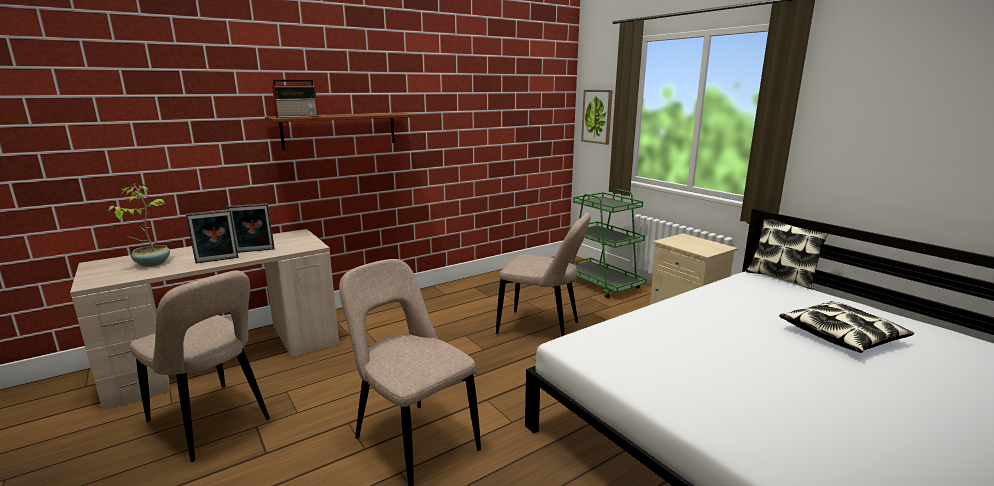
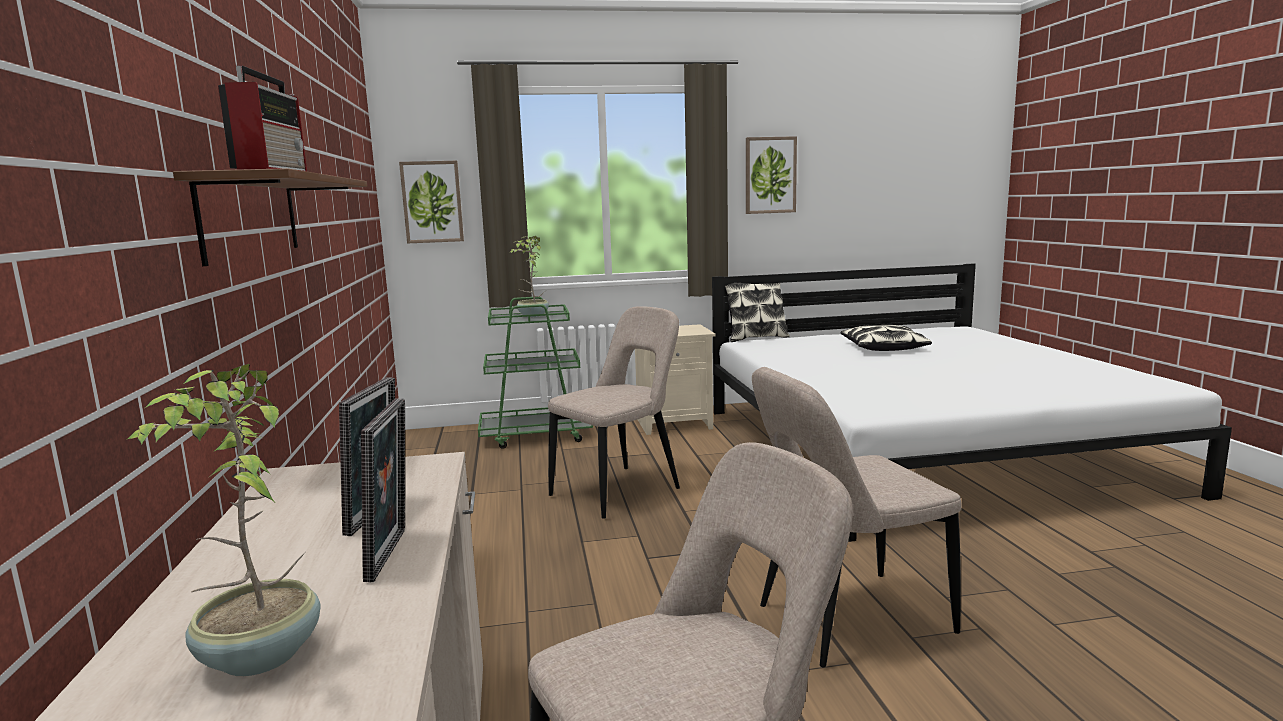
camera: 65 degrees left, 5 degrees down
none -> potted plant [510,236,549,317]
none -> picture [746,136,797,214]

